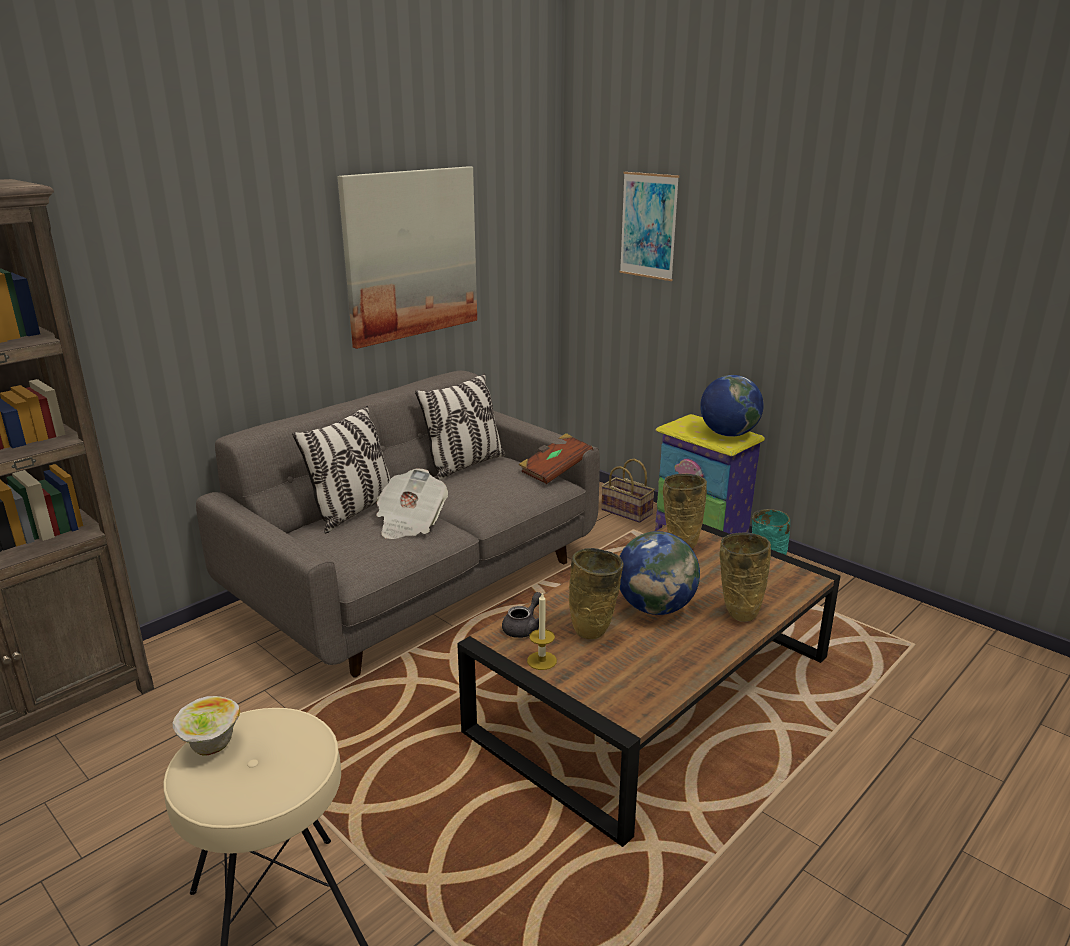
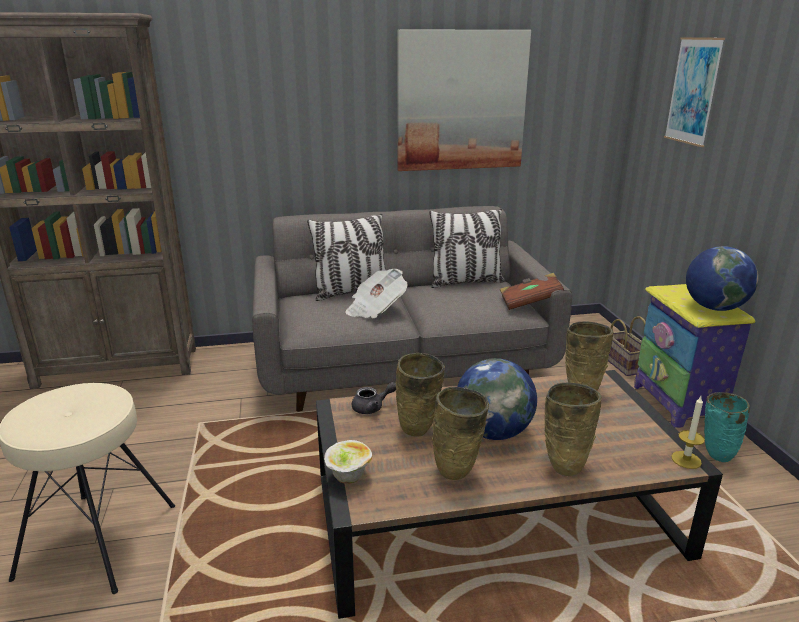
camera: 35 degrees right, 0 degrees up
bowl [173,696,240,756] -> bowl moved to [324,440,372,484]
candle [527,593,557,670] -> candle moved to [671,396,705,469]
none -> beige vase [432,387,489,480]

